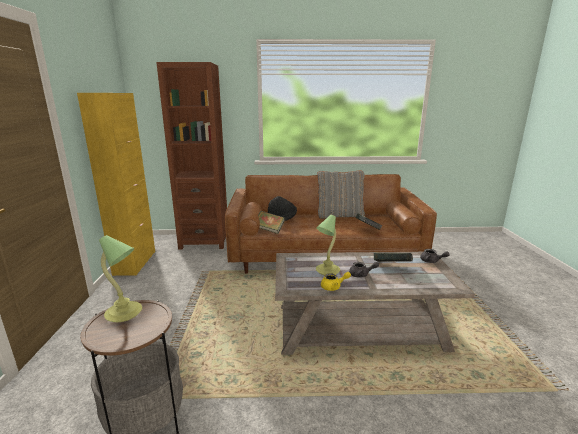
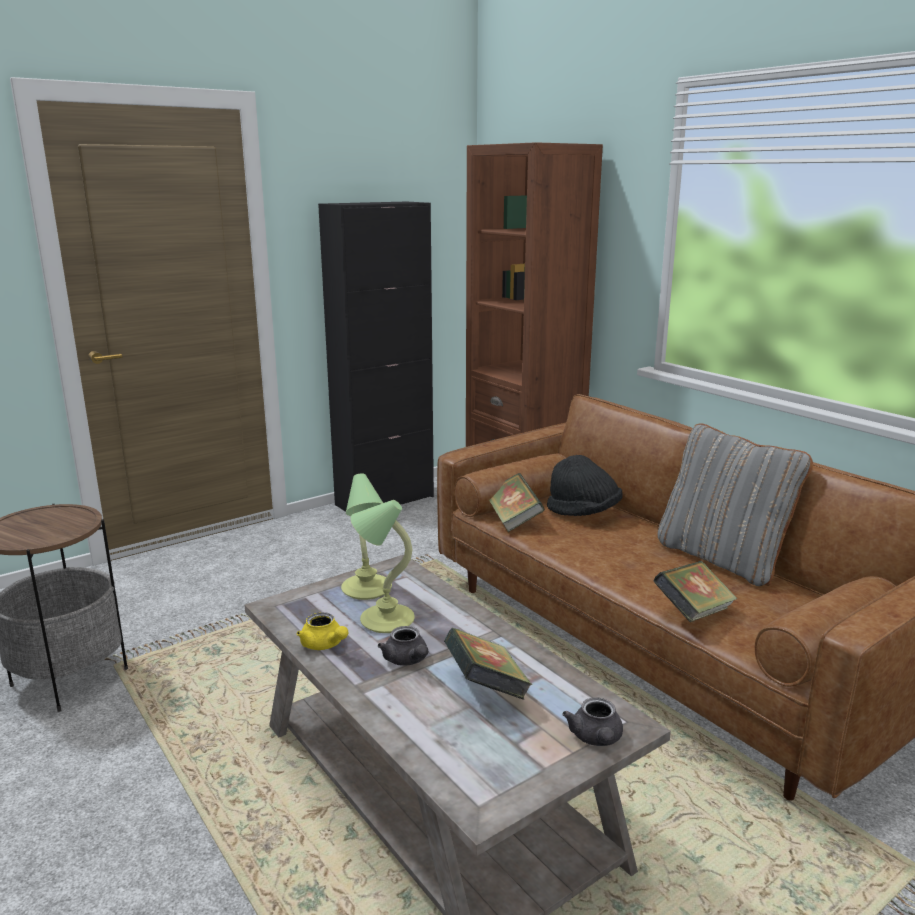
camera: 55 degrees right, 0 degrees up
yellow cabinet [77,93,155,276] -> black cabinet [318,201,434,512]
table lamp [99,235,142,322] -> table lamp moved to [341,473,392,600]

